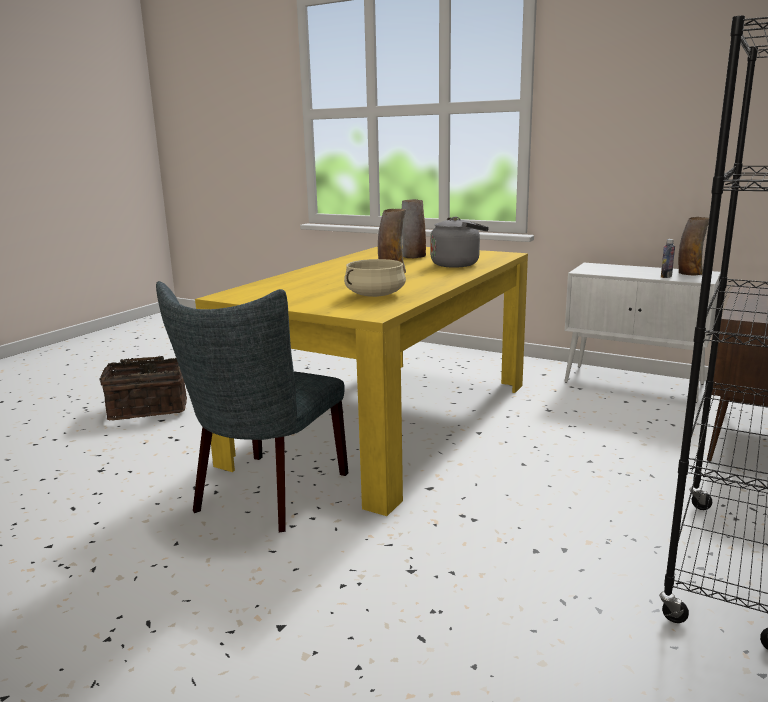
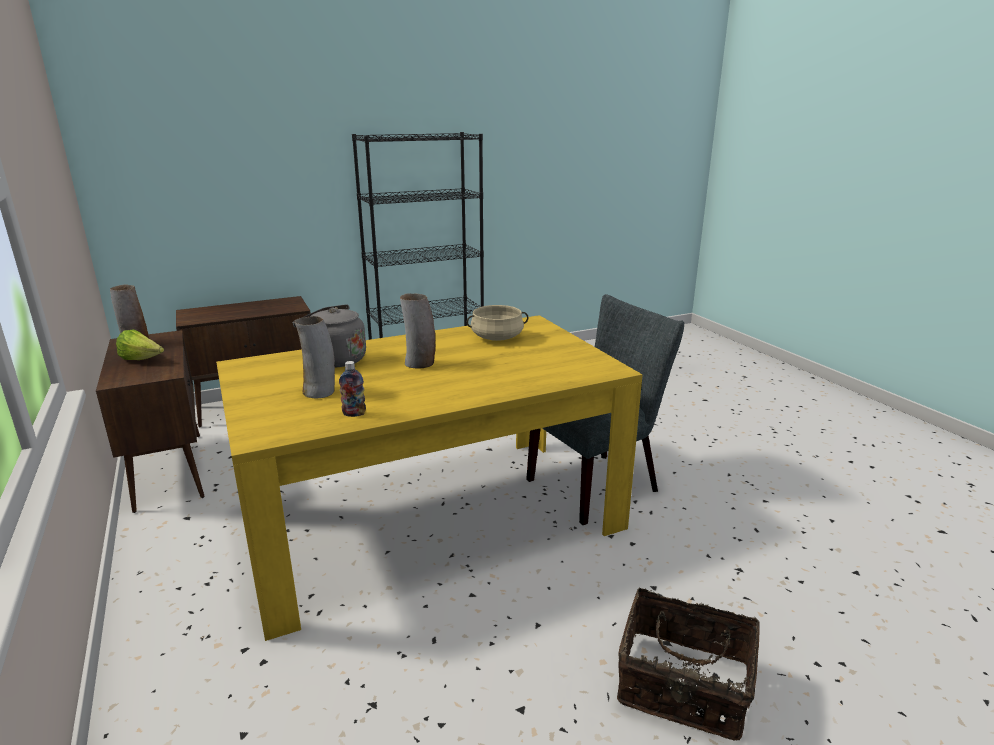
camera: 145 degrees left, 5 degrees up
white cabinet [565,263,721,403] -> brown cabinet [96,330,204,513]
bottle [661,239,675,278] -> bottle moved to [339,361,366,417]
none -> lettuce [116,329,164,360]

